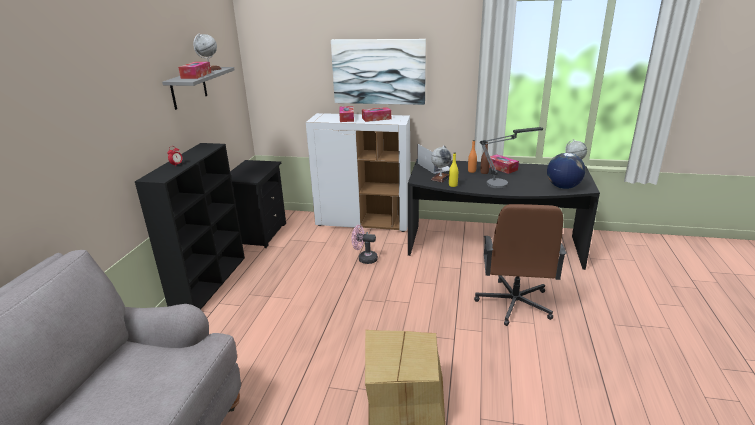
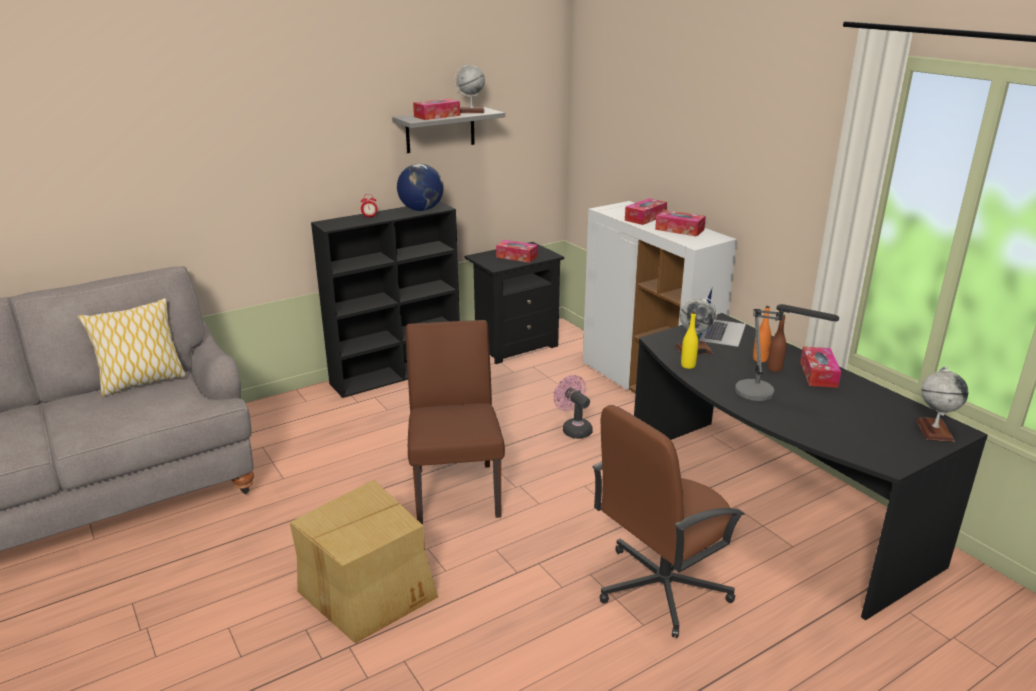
camera: 45 degrees right, 0 degrees up
picture [331,39,426,105] -> none
globe [547,153,585,189] -> globe moved to [397,164,444,211]
none -> pillow [78,298,187,397]
none -> brown chair [406,320,505,524]
none -> tissue box [496,240,538,263]

